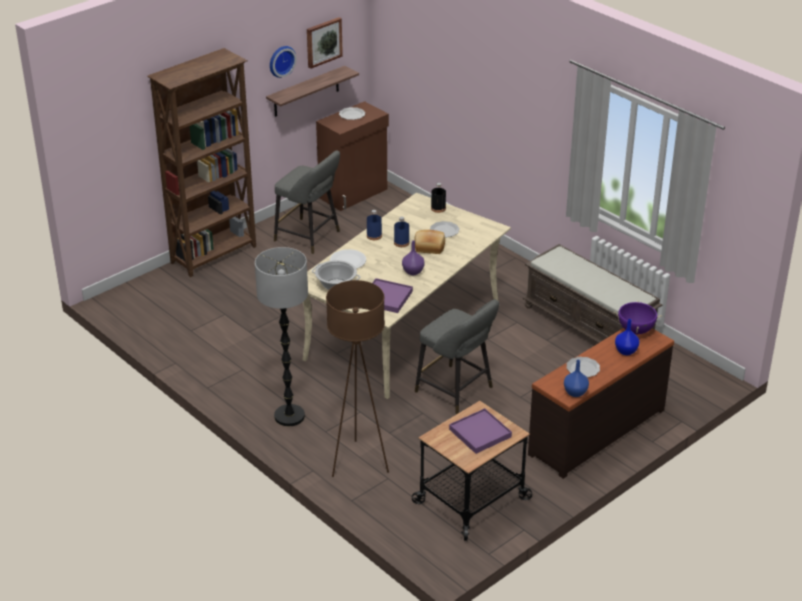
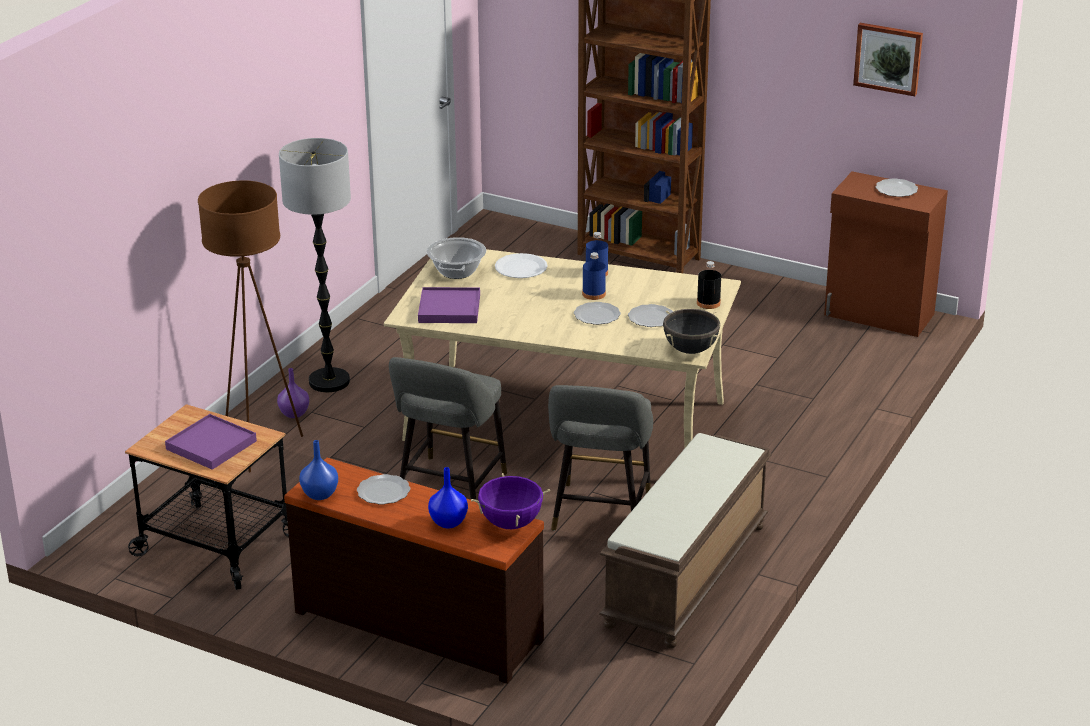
camera: 70 degrees right, 5 degrees down
shelf [266,66,359,117] -> none
wall clock [270,46,297,78] -> none
grey stool [274,151,340,254] -> grey stool moved to [548,385,653,531]
purple vase [402,240,424,275] -> purple vase moved to [277,368,309,418]
bread [414,230,445,254] -> plate [574,302,621,325]
none -> black cooking pot [663,309,720,354]

